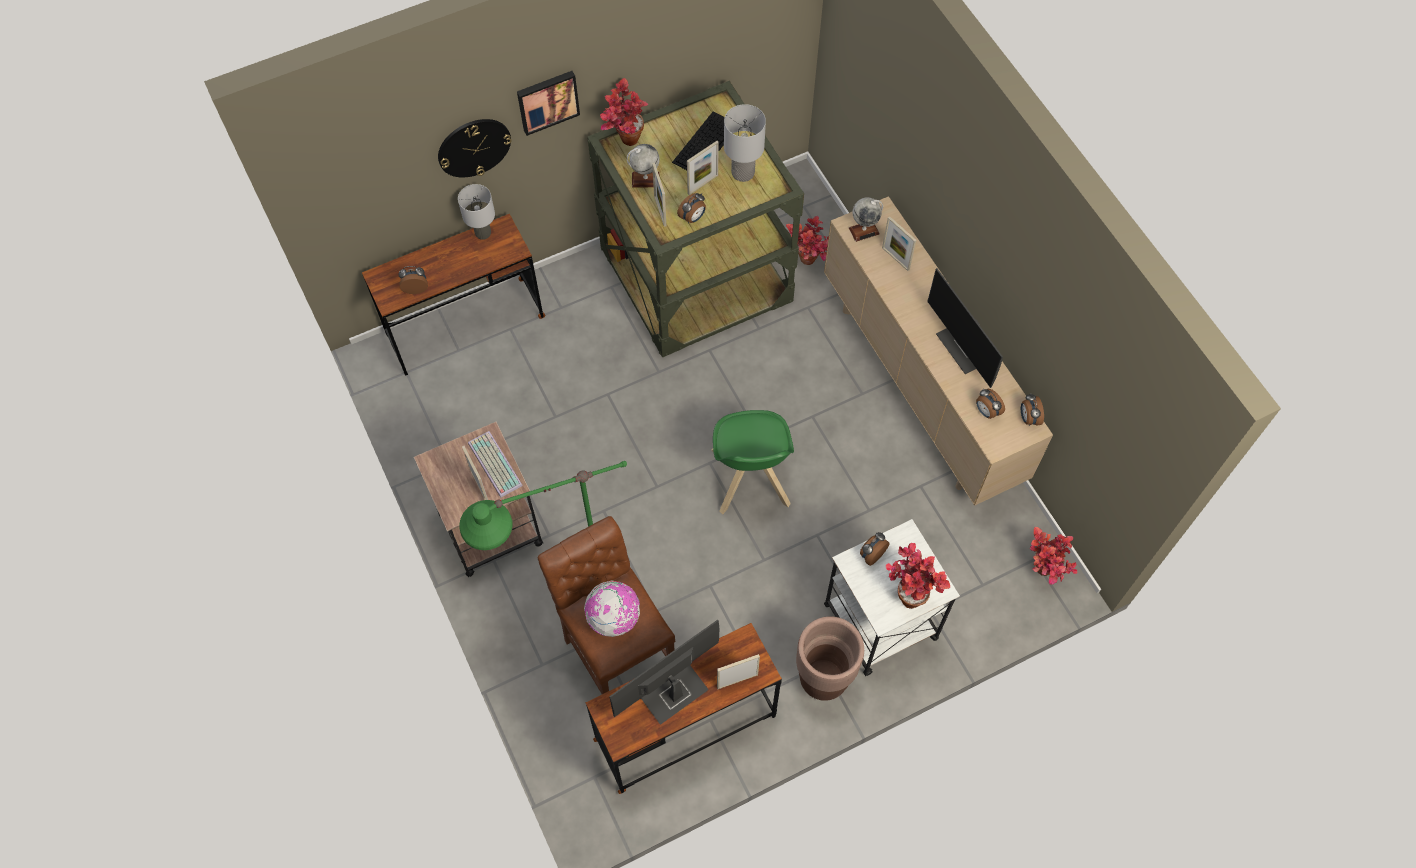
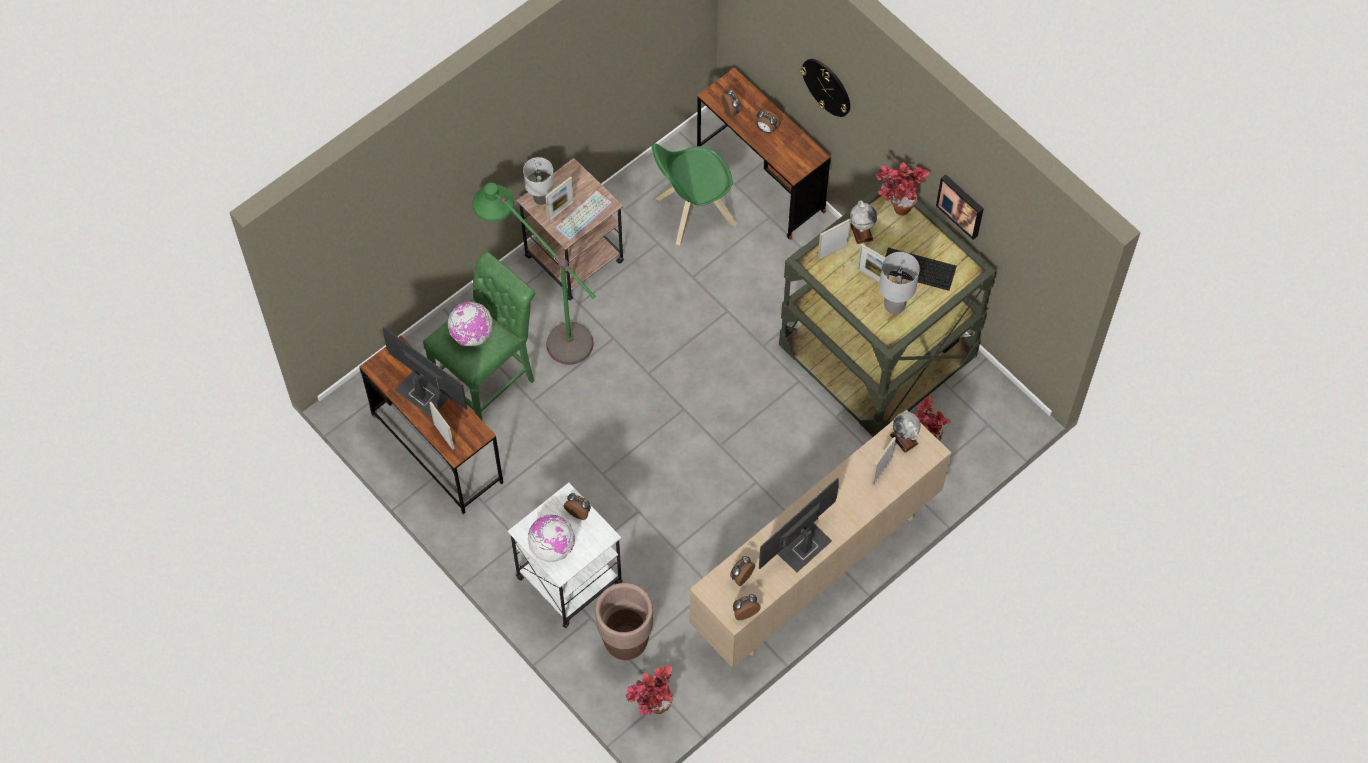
camera: 75 degrees right, 0 degrees up
white table lamp [458,184,495,240] -> white table lamp moved to [523,157,554,205]
picture [517,71,580,136] -> picture moved to [936,174,984,240]
brown stool [538,516,675,694] -> green stool [423,252,535,420]
alarm clock [677,193,706,223] -> alarm clock moved to [756,110,781,134]
green chair [711,410,794,514] -> green chair moved to [651,144,737,245]
brown planter [796,616,864,701] -> brown planter moved to [595,583,653,660]
potted plant [886,543,950,609] -> globe [528,515,575,562]

